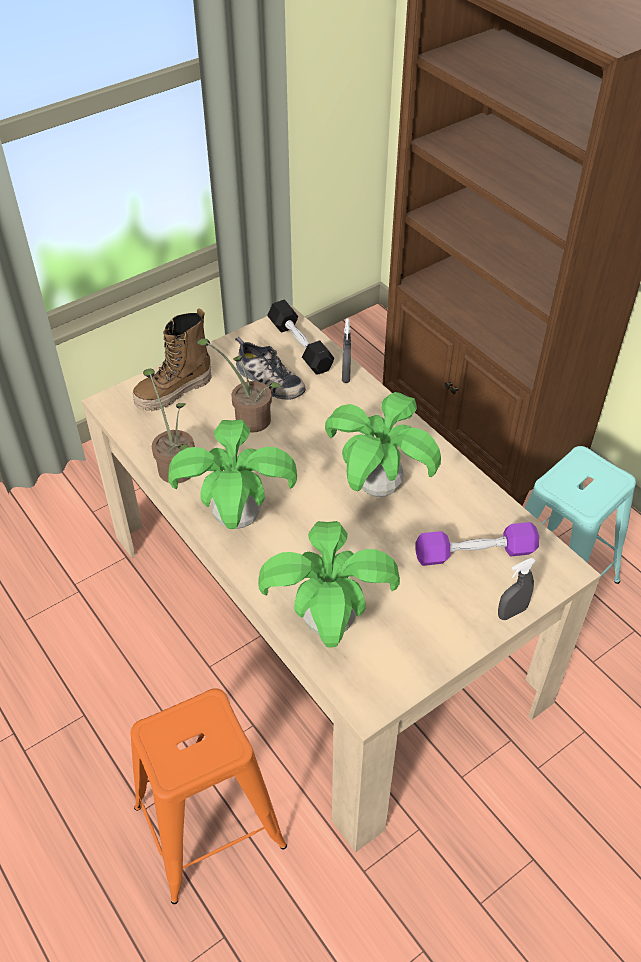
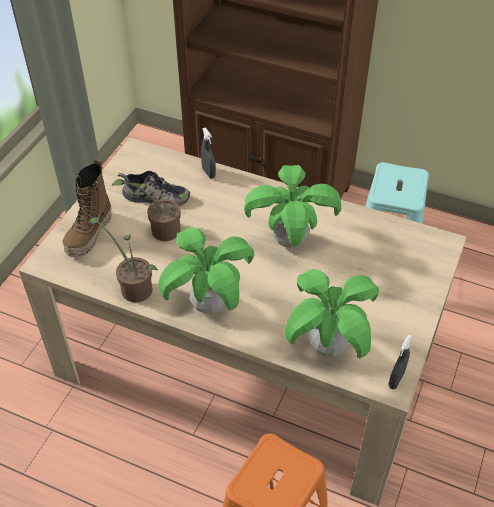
camera: 30 degrees left, 0 degrees up
black dumbbell [267,300,334,375] -> none
purple dumbbell [415,522,539,566] -> none
grey spray bottle [498,558,536,620] -> grey spray bottle moved to [389,335,412,389]

